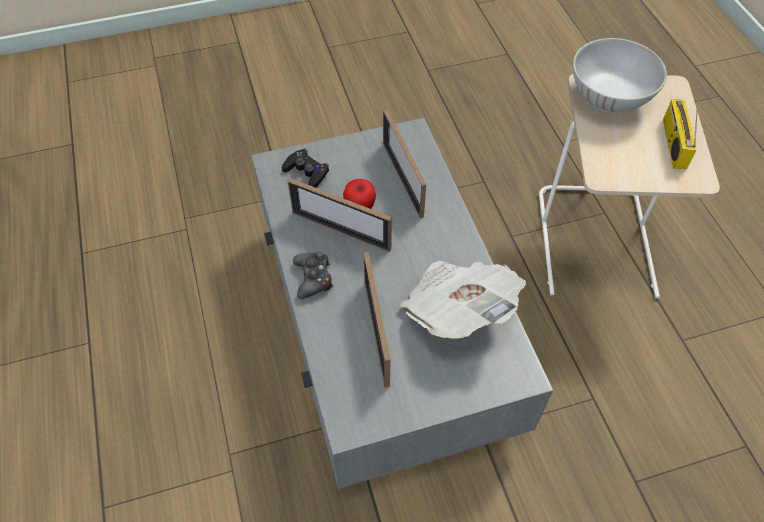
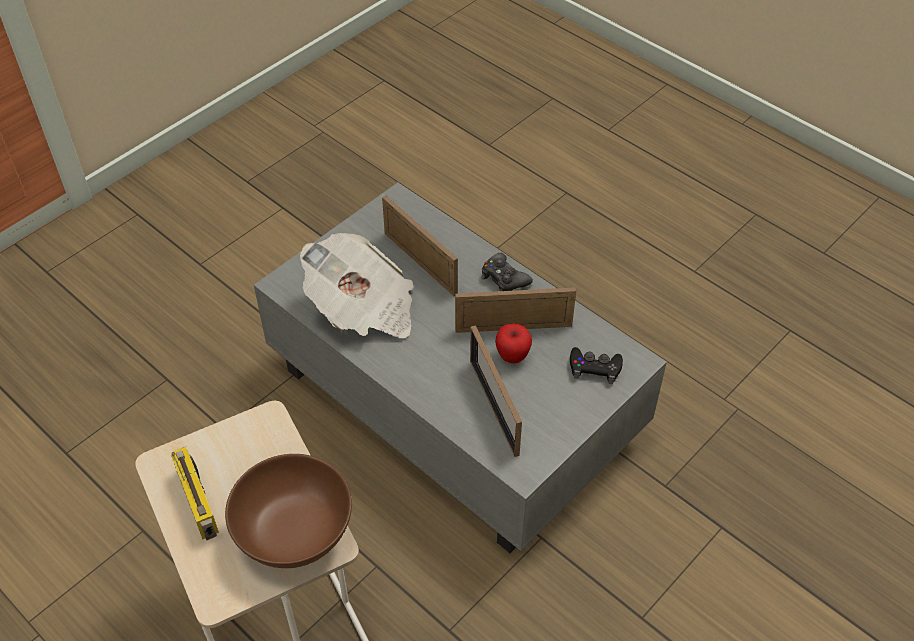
camera: 150 degrees right, 5 degrees down
picture frame [383,109,426,218] -> picture frame turned 150 degrees counterclockwise [470,325,522,457]
white bowl [573,38,667,113] -> brown bowl [225,454,352,568]

